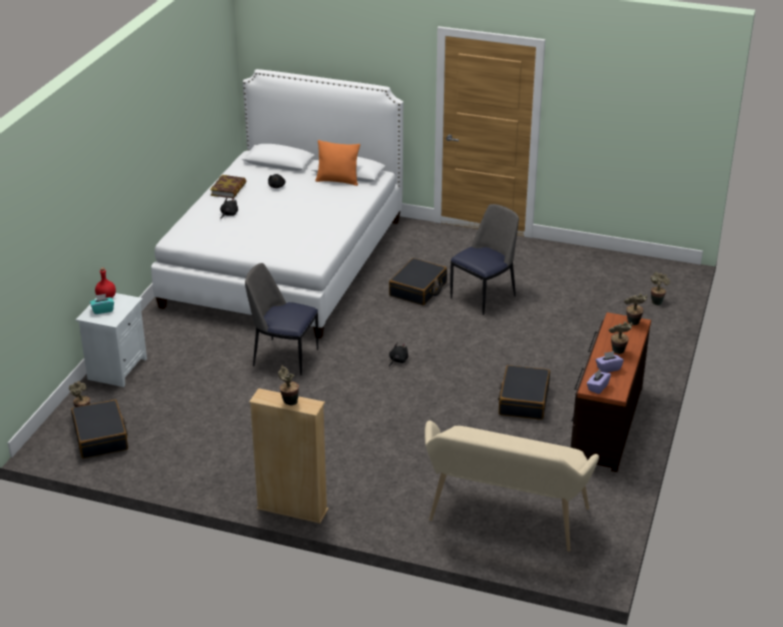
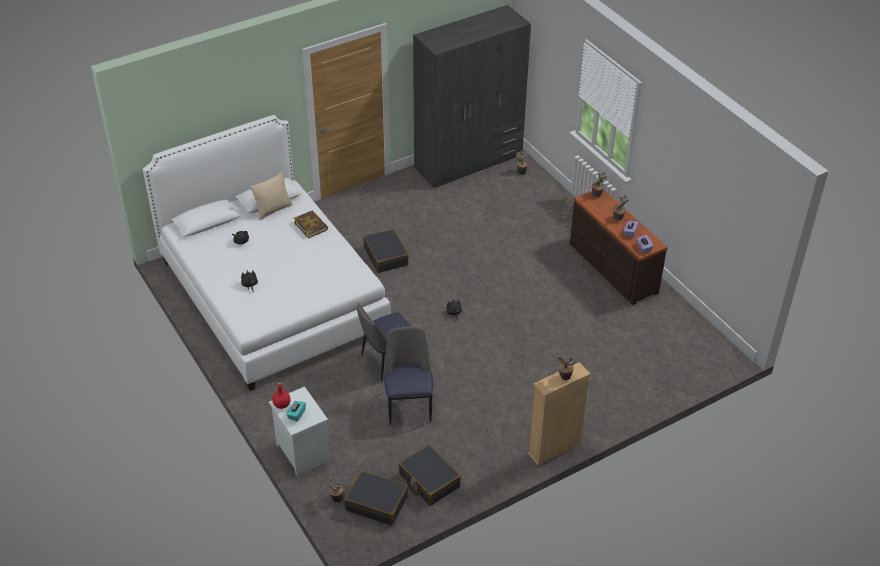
camera: 50 degrees left, 10 degrees up
book [210,175,246,198] -> book moved to [293,211,328,239]
orange pillow [315,140,360,186] -> beige pillow [250,172,293,220]
beige bench [425,421,599,551] -> none
chair [450,204,519,315] -> chair moved to [384,326,433,425]
black suitcase [498,365,550,420] -> black suitcase moved to [398,445,461,506]
none -> grey wardrobe [413,5,531,189]

